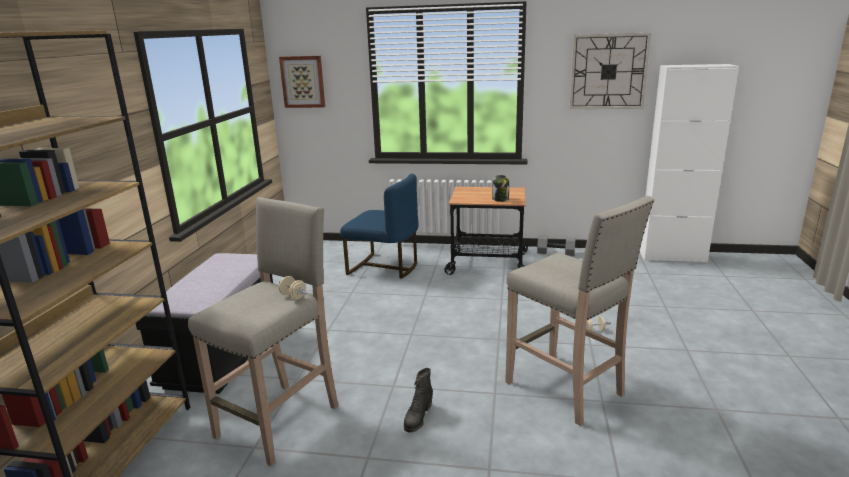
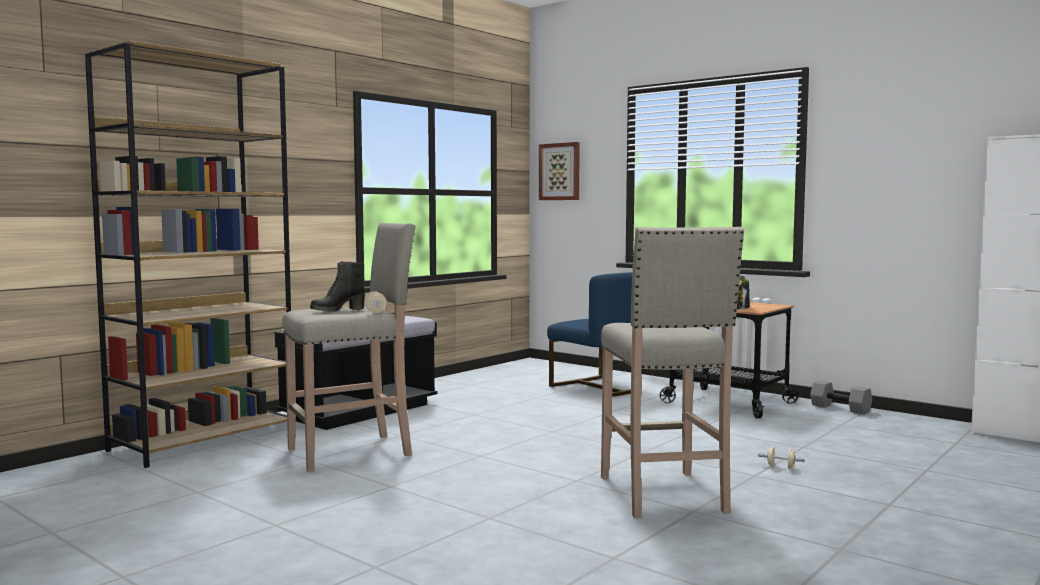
camera: 30 degrees right, 15 degrees down
black boot [404,368,433,433] -> black boot moved to [310,261,365,312]
wall clock [569,33,651,109] -> none

